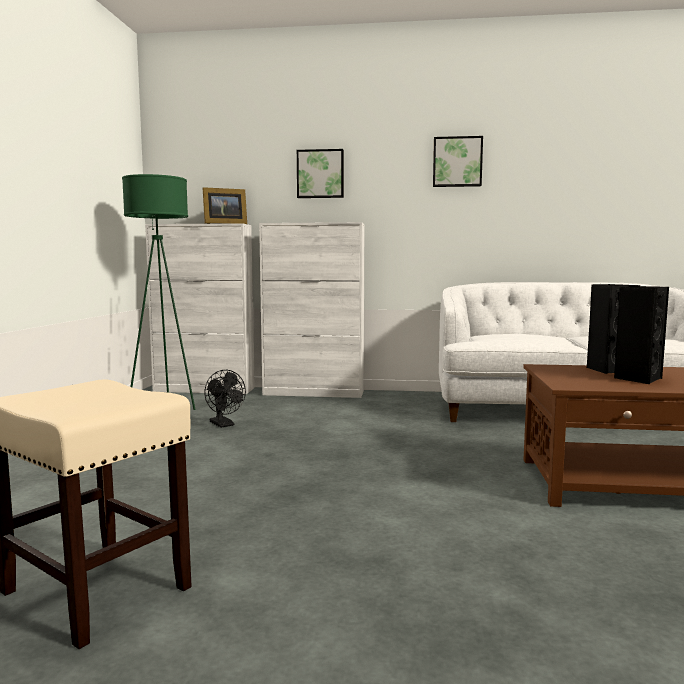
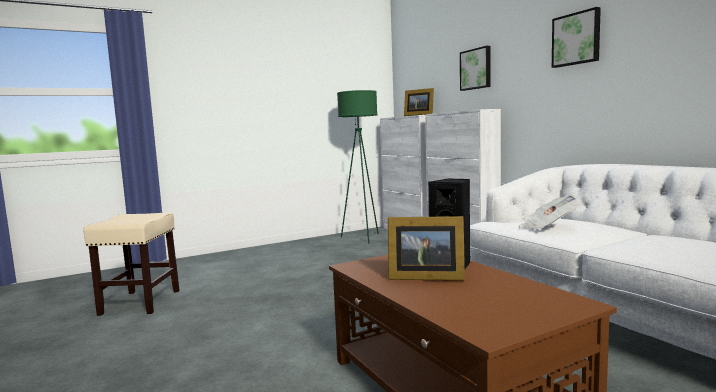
camera: 55 degrees right, 0 degrees up
black fan [204,370,246,428] -> none
black speaker [614,286,669,384] -> picture frame [388,216,465,281]
none -> newspaper [519,195,578,229]

